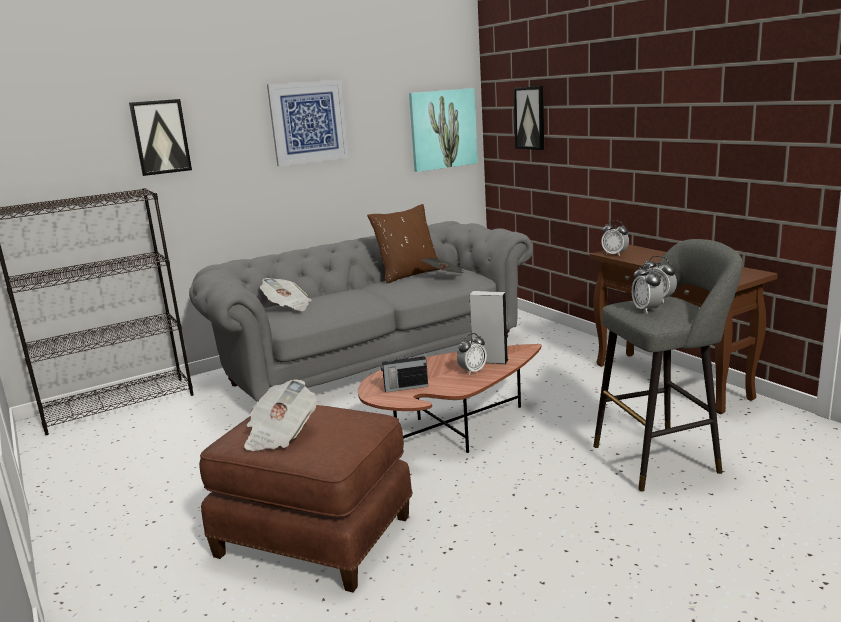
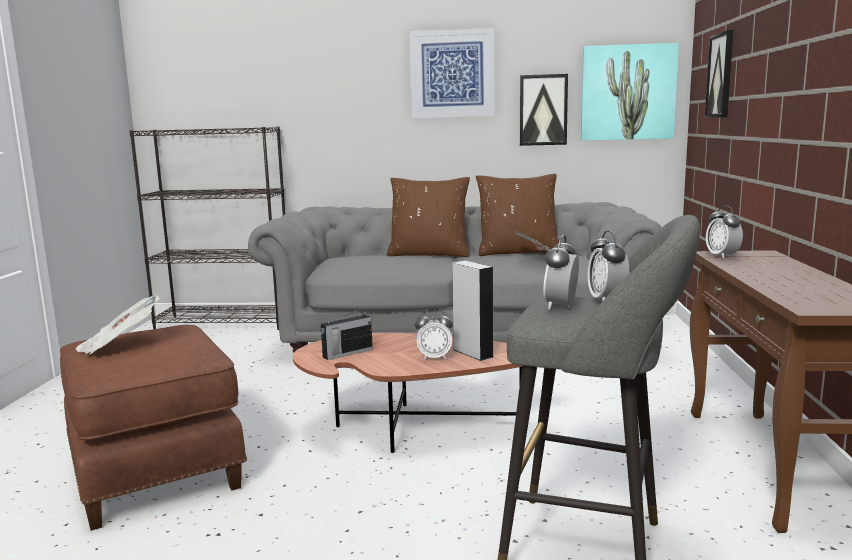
camera: 35 degrees right, 5 degrees down
picture [129,99,192,176] -> picture moved to [520,74,568,146]
newspaper [260,278,312,311] -> none
radio [381,352,428,392] -> radio turned 60 degrees counterclockwise [320,308,373,360]
none -> brown pillow [387,177,470,257]

